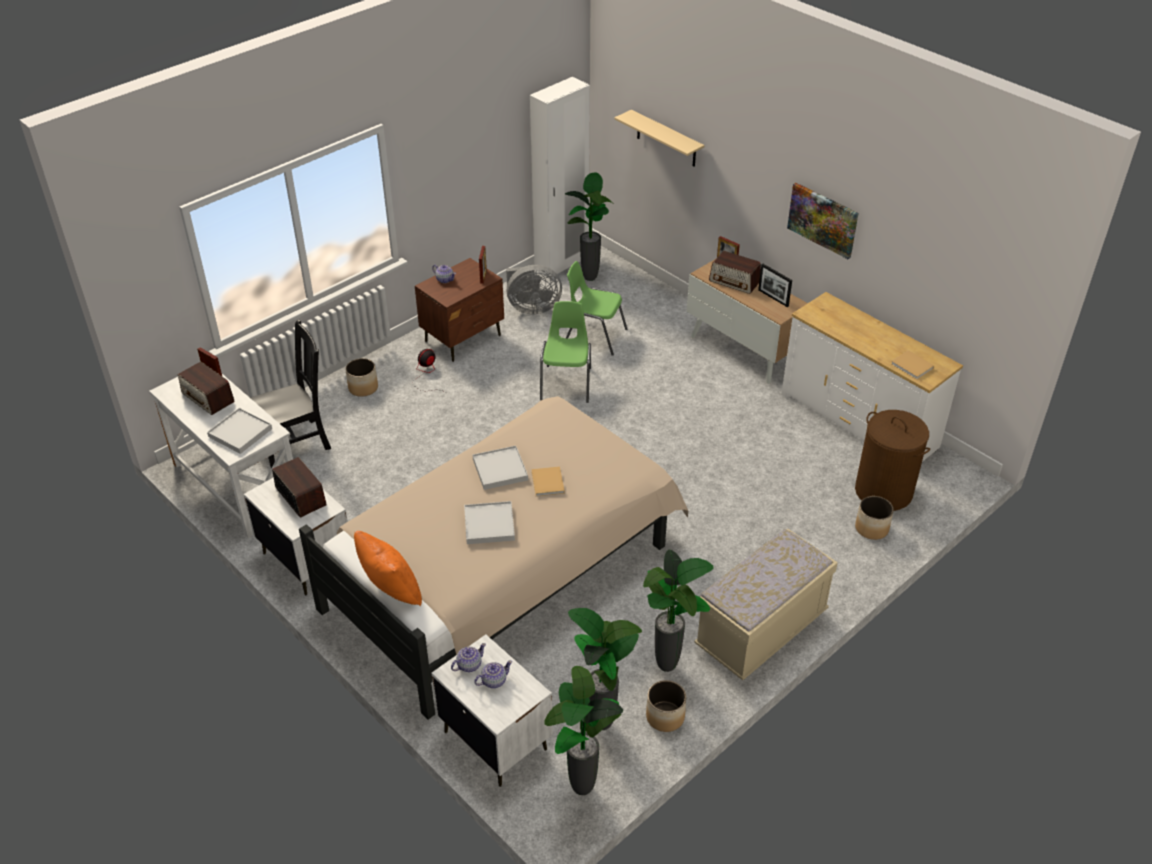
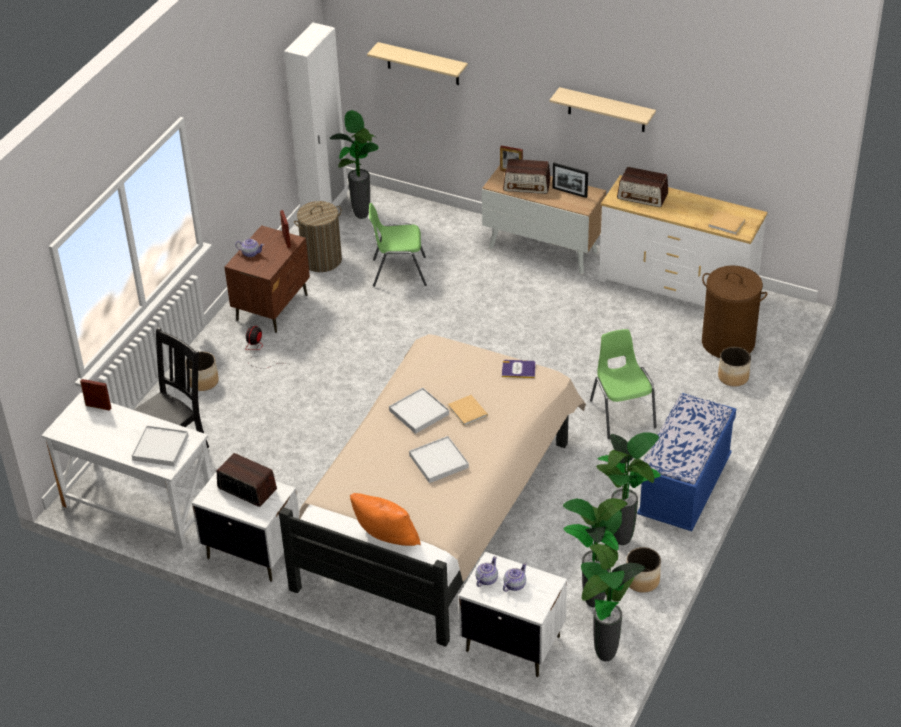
camera: 20 degrees left, 0 degrees up
radio [178,362,235,415] -> radio moved to [617,167,668,207]
grey fan [506,265,562,314] -> laundry basket [294,201,342,272]
green chair [540,301,591,403] -> green chair moved to [590,329,657,439]
beige bench [694,529,838,680] -> blue bench [637,393,736,531]
picture [787,183,859,259] -> beige shelf [550,87,656,132]
none -> book [502,360,536,378]

